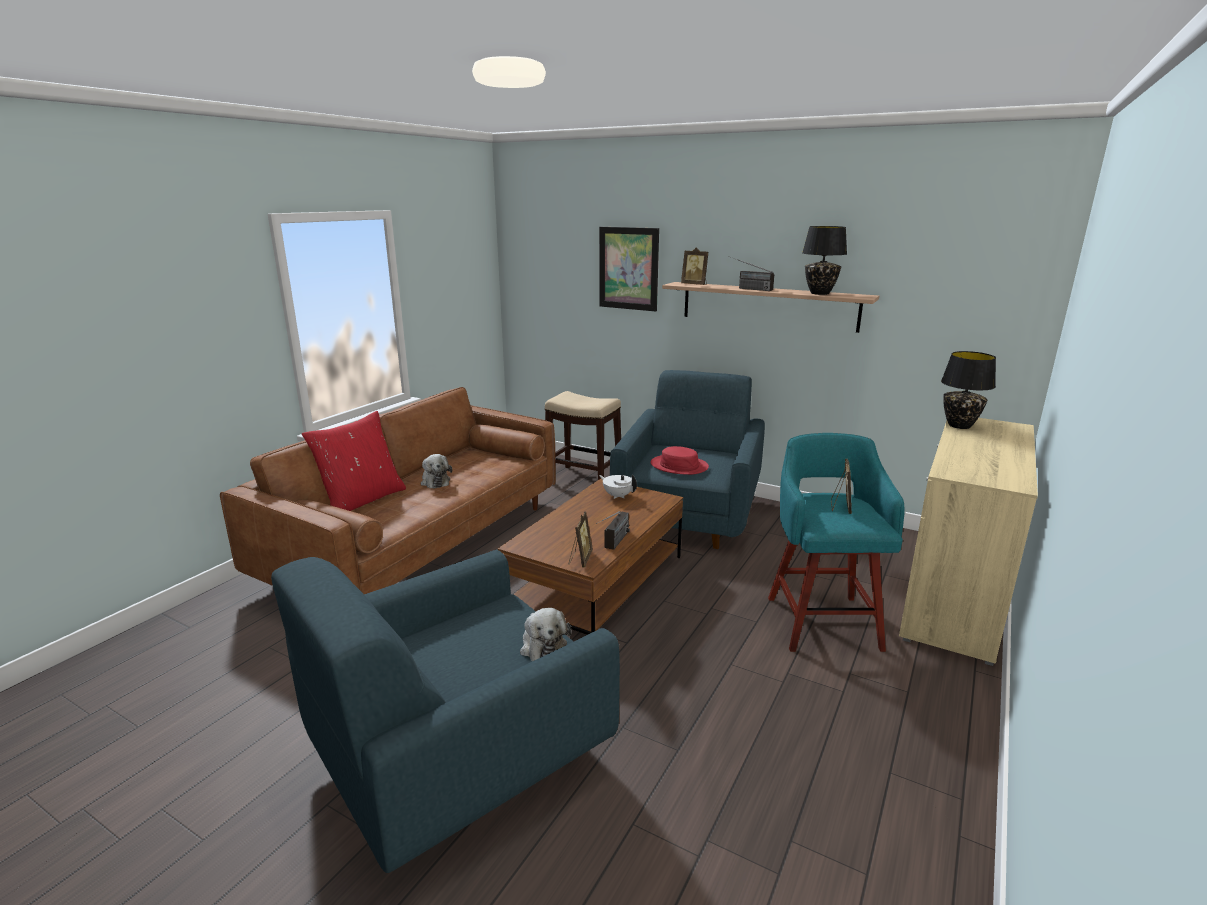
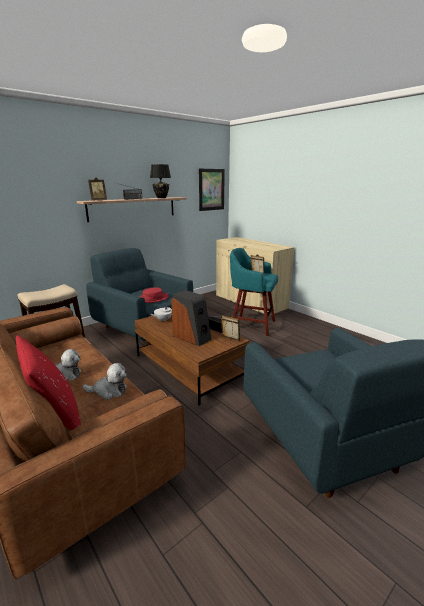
camera: 70 degrees left, 0 degrees up
plush toy [520,608,572,661] -> plush toy moved to [83,363,127,400]
picture [599,227,659,312] -> picture moved to [199,169,225,211]
black table lamp [941,351,996,429] -> none
none -> speaker [171,290,212,346]

